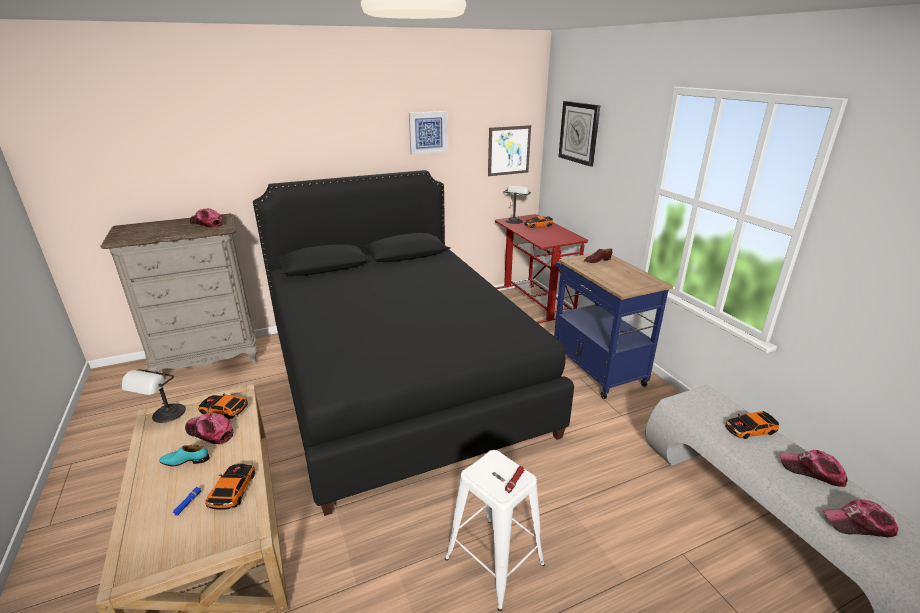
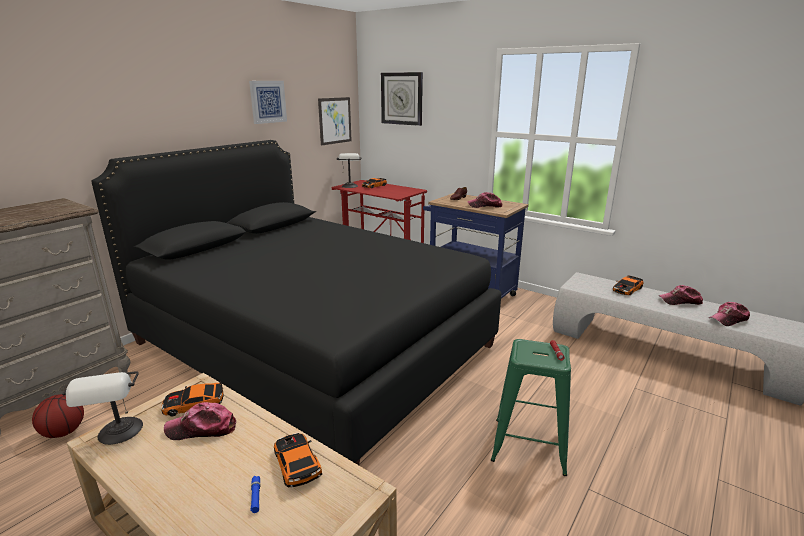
camera: 30 degrees left, 5 degrees down
turquoise shoe [159,444,210,466] -> none
cap [189,208,223,228] -> cap moved to [467,192,503,208]
white stool [445,450,545,611] -> green stool [491,339,571,476]
none -> basketball [32,394,84,438]

